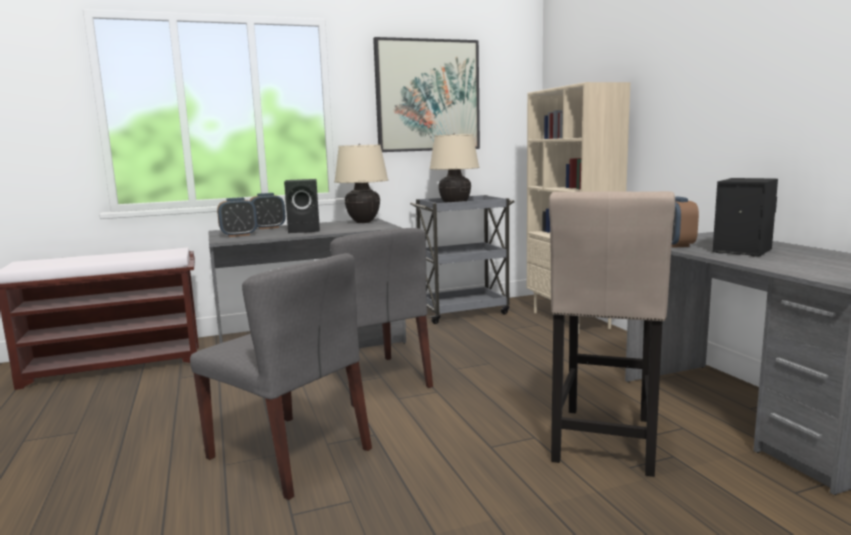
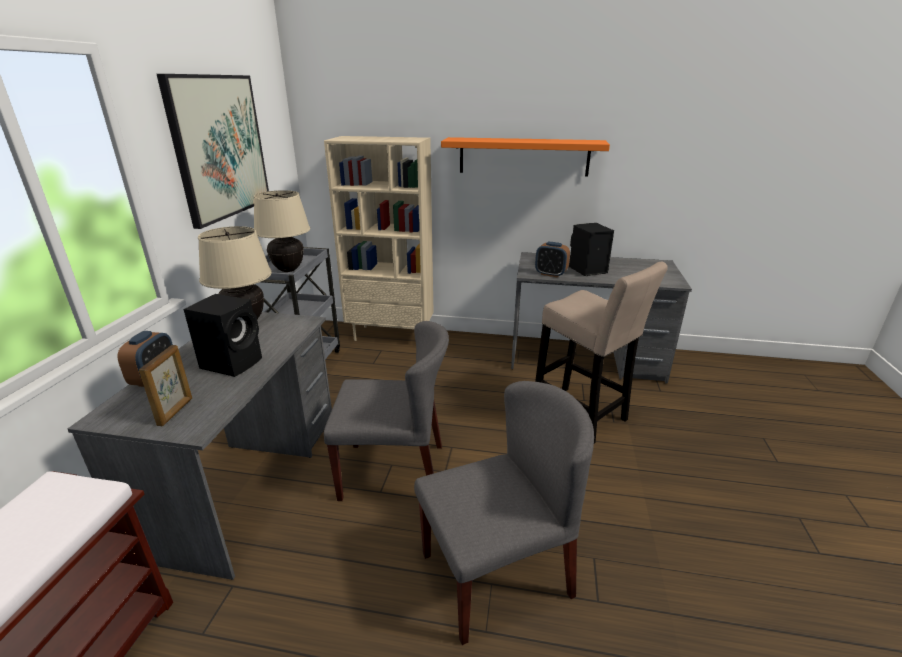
camera: 60 degrees left, 15 degrees up
alarm clock [217,197,257,237] -> picture frame [139,345,192,426]
none -> orange shelf [441,137,610,177]

